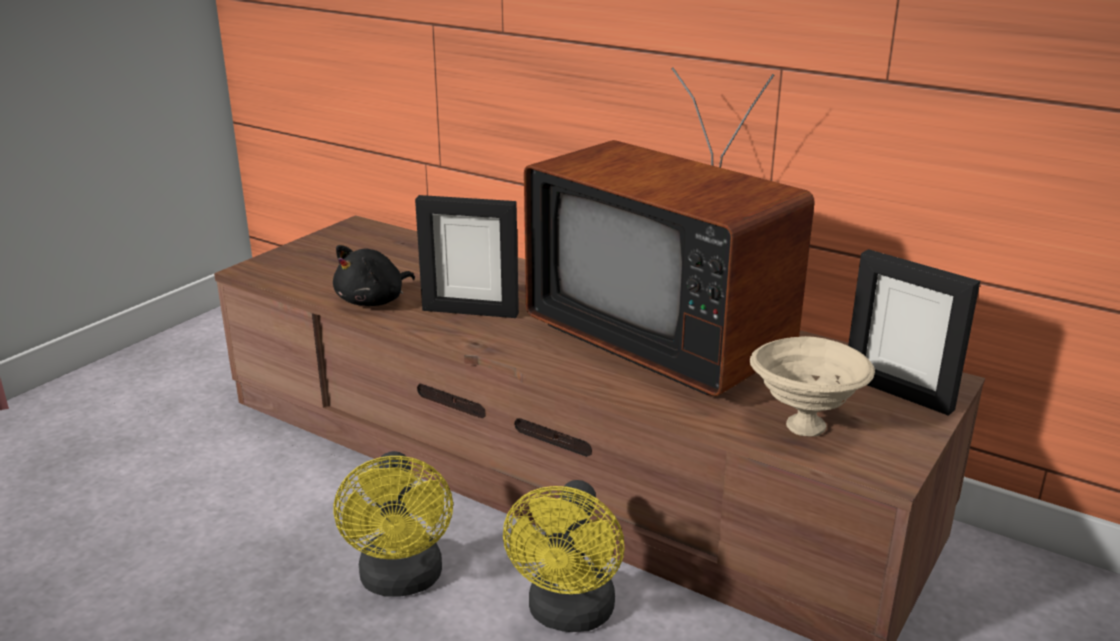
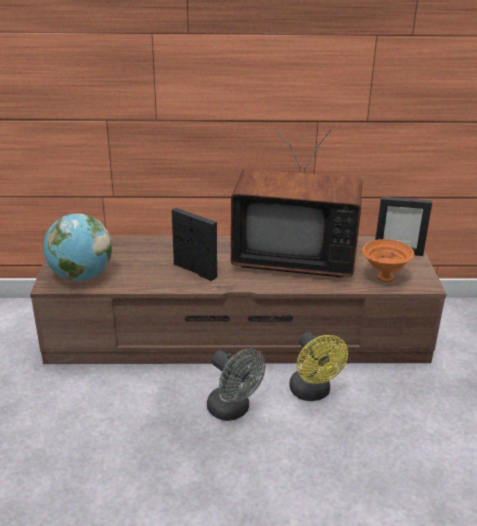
camera: 35 degrees left, 5 degrees up
black plush toy [333,245,415,306] -> none
yellow fan [334,451,453,597] -> grey fan [207,349,266,421]
picture frame [415,195,519,318] -> picture frame turned 120 degrees counterclockwise [172,208,217,281]
beige bowl [750,336,875,437] -> orange bowl [362,239,414,282]
none -> globe [43,214,112,281]

